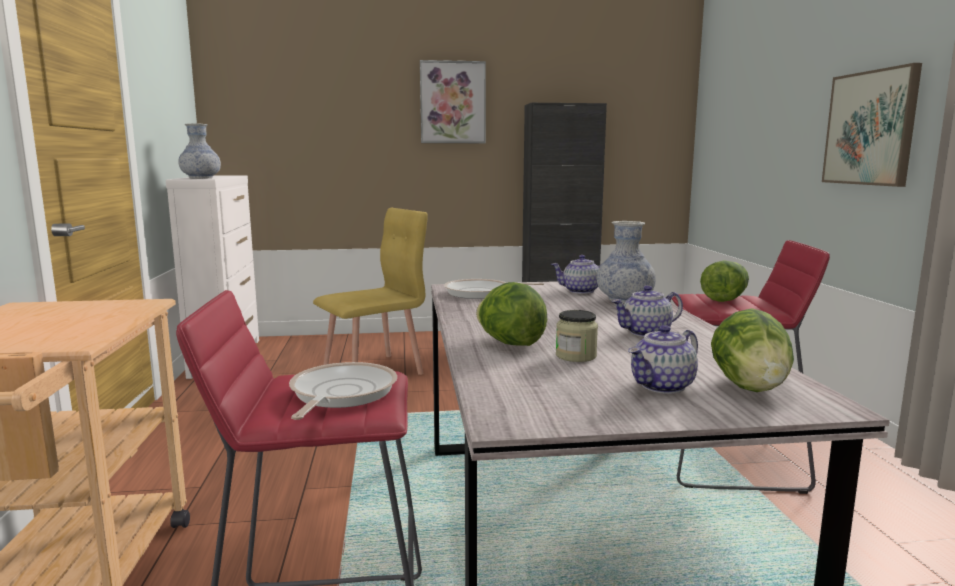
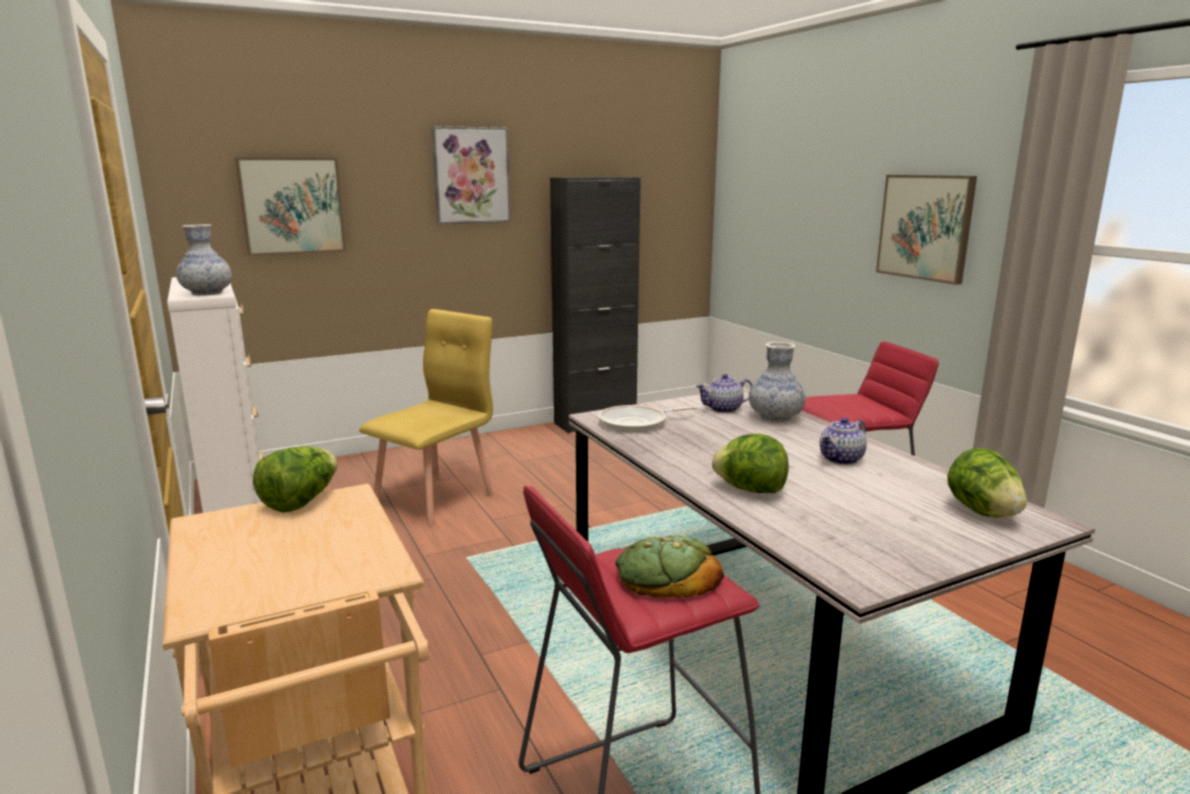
camera: 20 degrees left, 5 degrees up
frying pan [289,362,397,420] -> bread [615,534,724,597]
jar [556,310,598,362] -> none
teapot [628,325,698,394] -> none
lettuce [700,260,749,302] -> lettuce moved to [253,446,337,513]
none -> picture [235,158,346,256]

